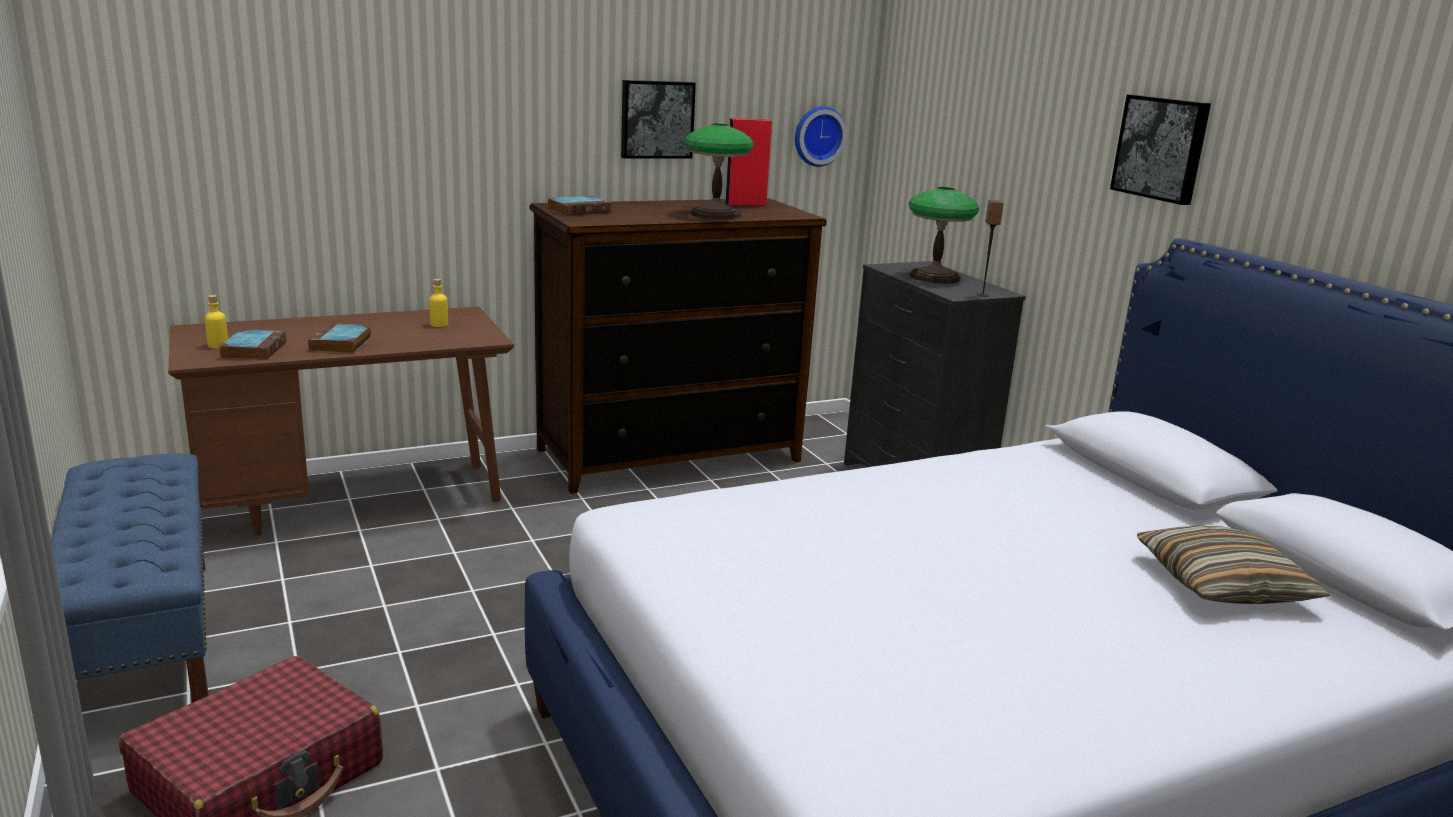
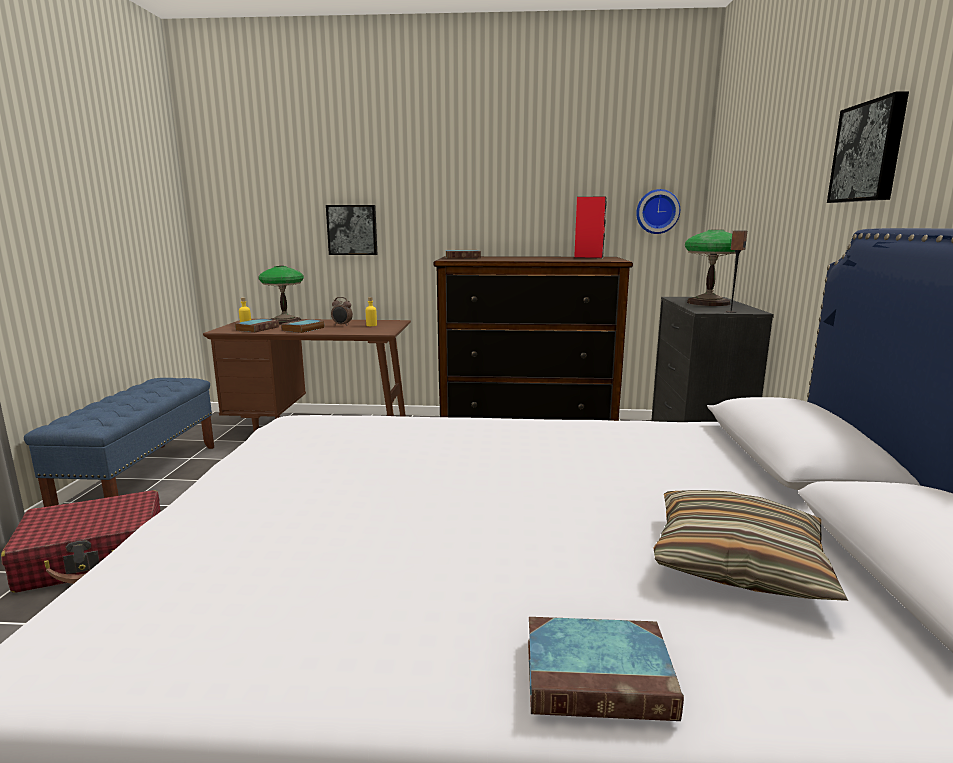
camera: 30 degrees right, 5 degrees down
picture [621,80,696,159] -> picture moved to [326,205,377,255]
table lamp [685,124,754,219] -> table lamp moved to [259,266,304,324]
none -> alarm clock [331,297,353,326]
none -> book [528,617,684,721]

